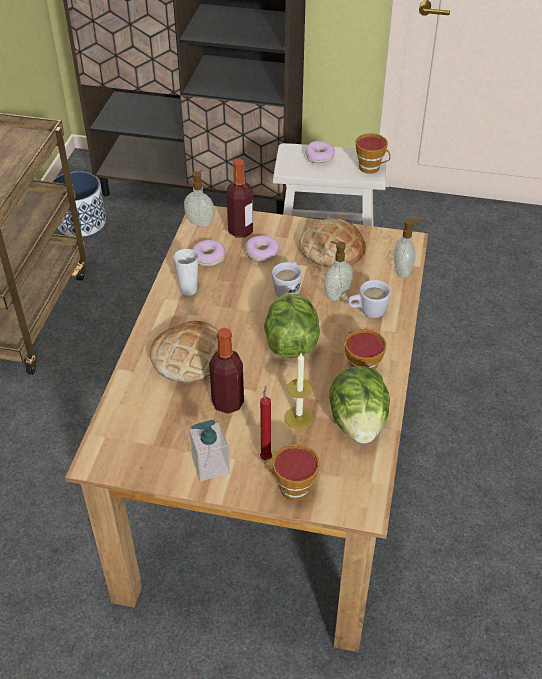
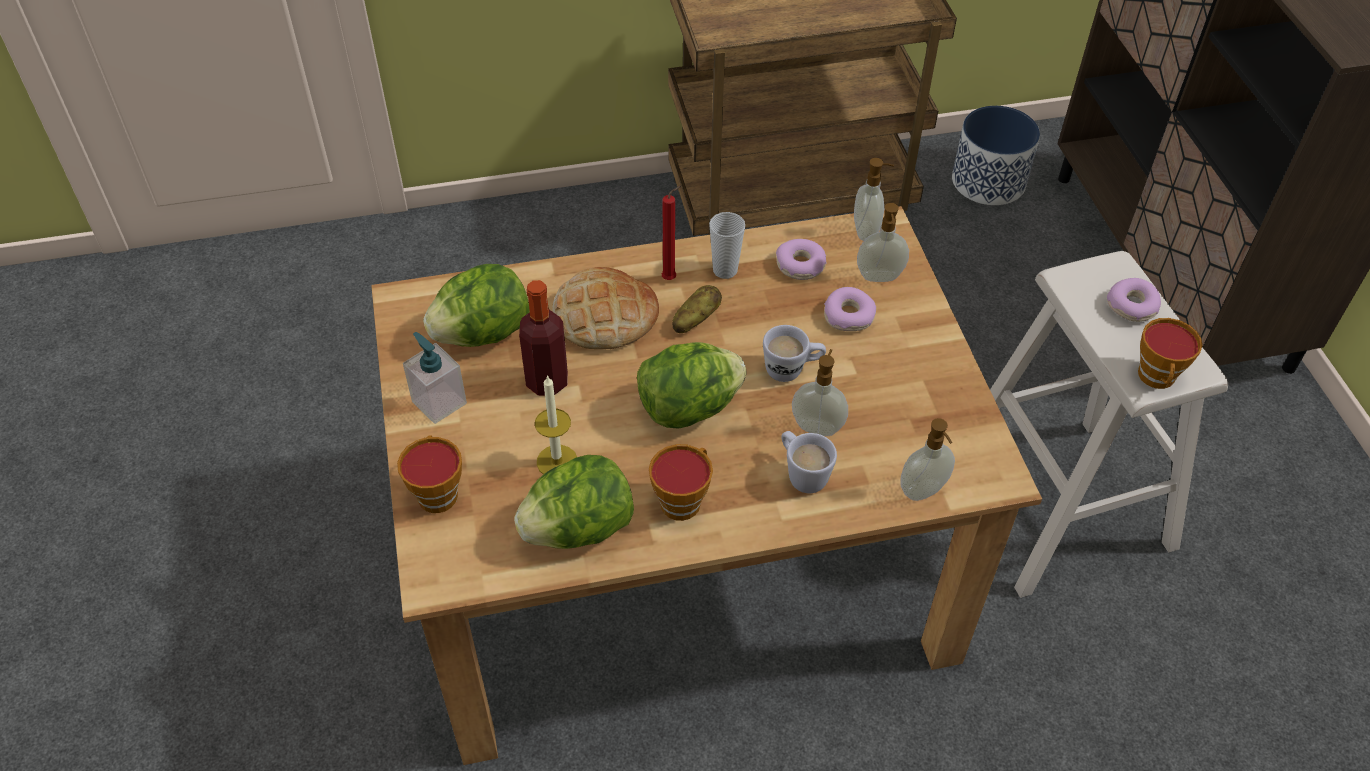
camera: 65 degrees right, 5 degrees up
bottle [227,159,253,238] -> soap dispenser [857,203,909,282]
red candle [260,385,272,460] -> red candle moved to [662,186,681,280]
bread [299,219,366,267] -> none
none -> lettuce [423,264,530,347]
none -> potato [672,285,722,333]

